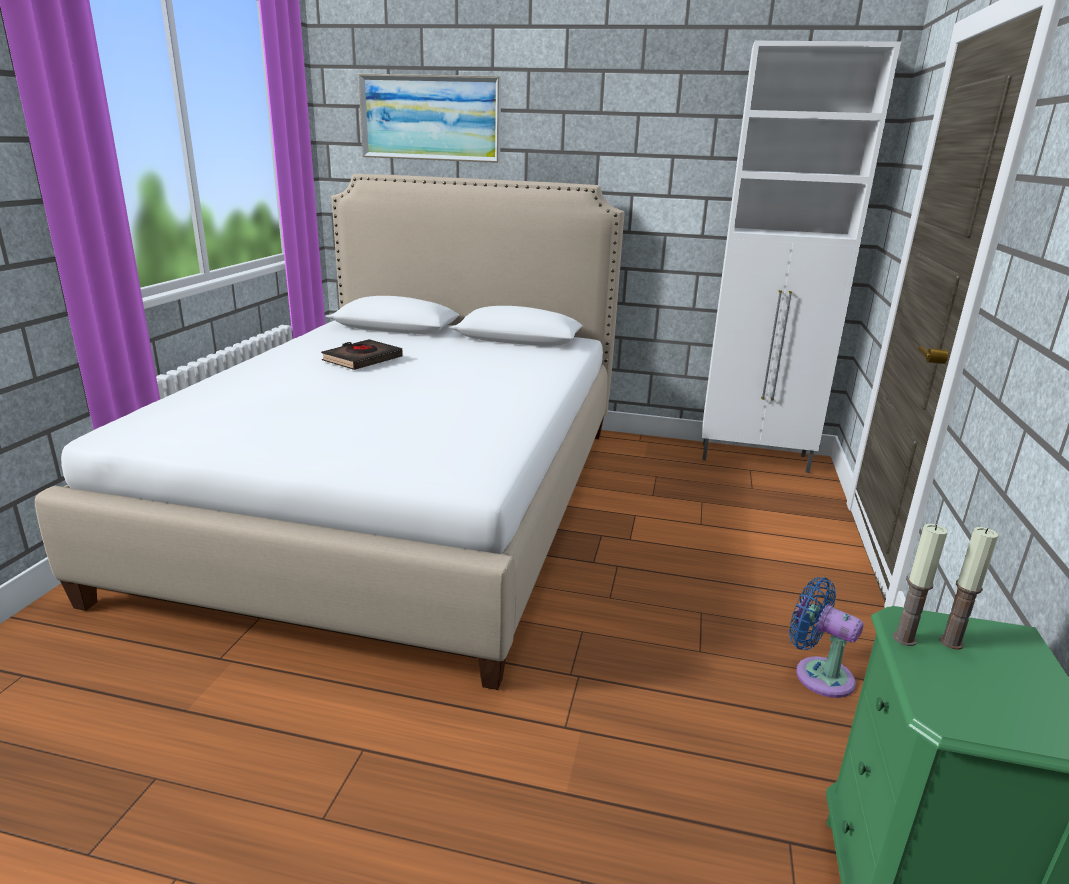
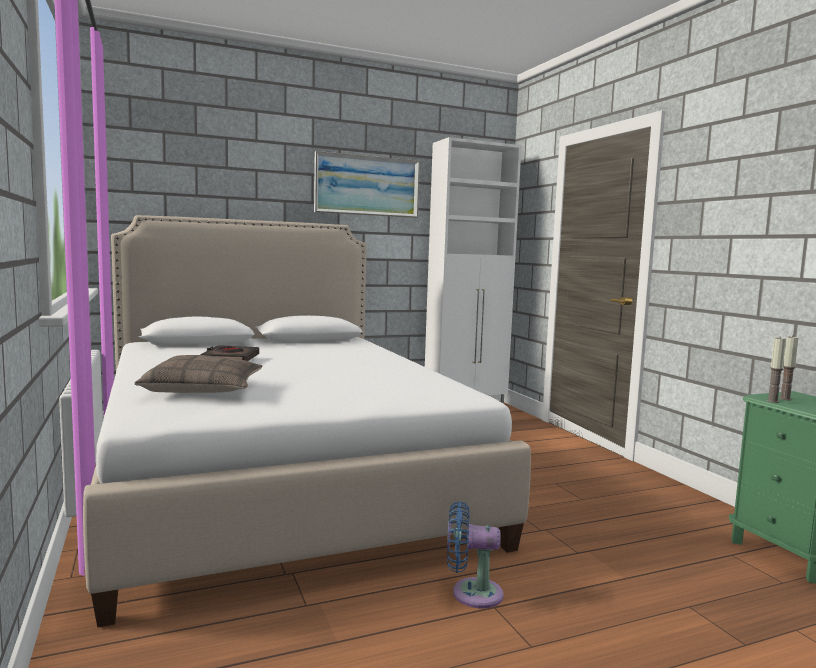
camera: 35 degrees left, 15 degrees down
picture [358,74,501,163] -> picture moved to [314,151,420,218]
blue fan [789,577,864,698] -> blue fan moved to [447,501,503,608]
none -> pillow [134,355,262,393]

